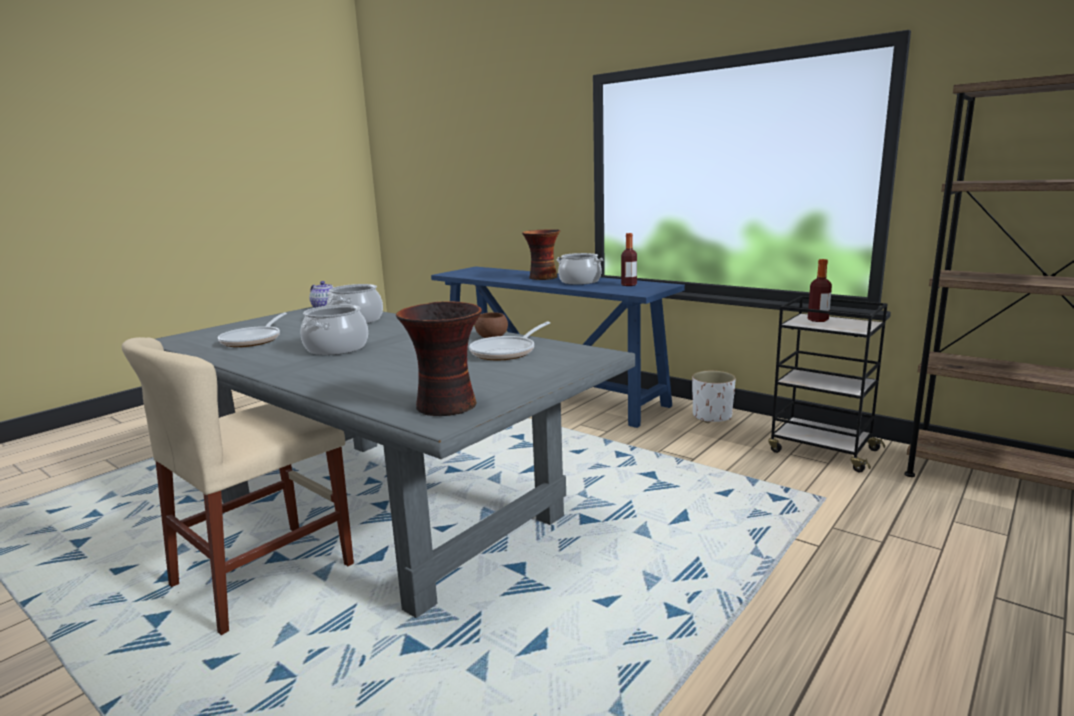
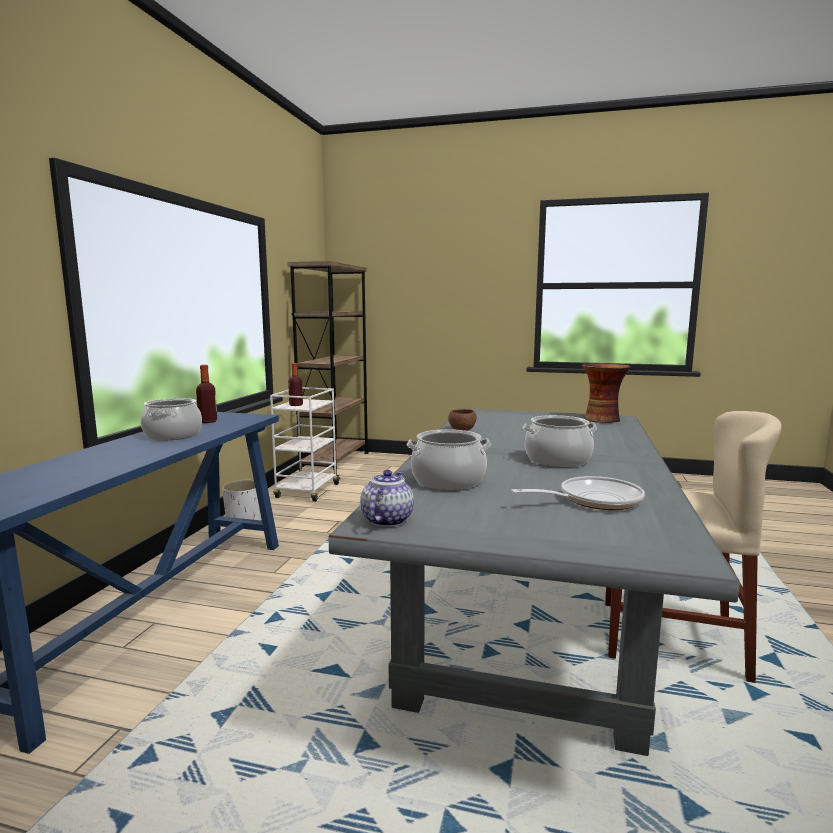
camera: 115 degrees left, 5 degrees down
frying pan [469,321,550,360] -> none
vase [522,229,560,280] -> none
black cart [768,296,888,472] -> white cart [270,387,340,502]

